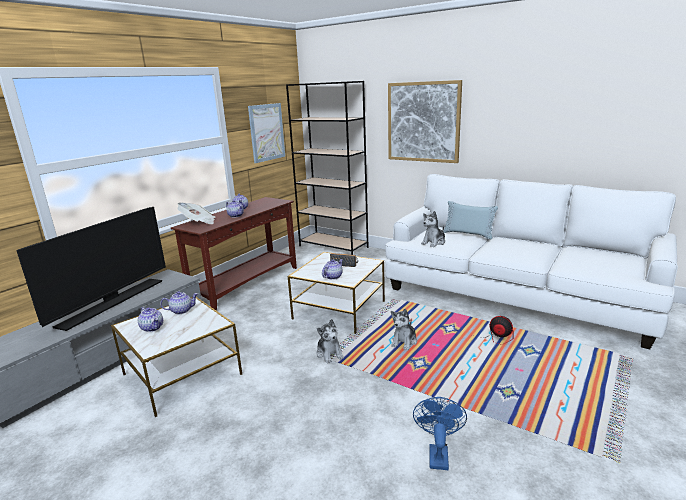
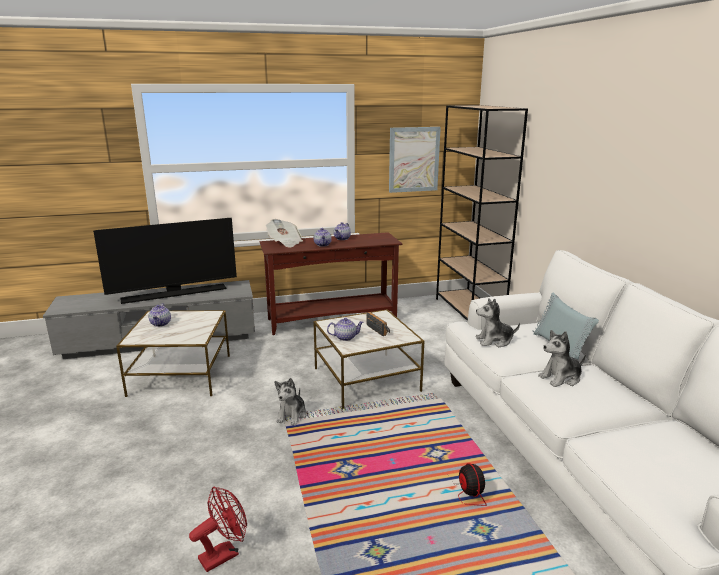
camera: 40 degrees right, 0 degrees up
teapot [160,291,198,314] -> none
picture [388,80,462,163] -> none
plush toy [391,308,417,350] -> plush toy moved to [538,330,586,387]
blue fan [413,397,467,470] -> red fan [189,487,247,572]

